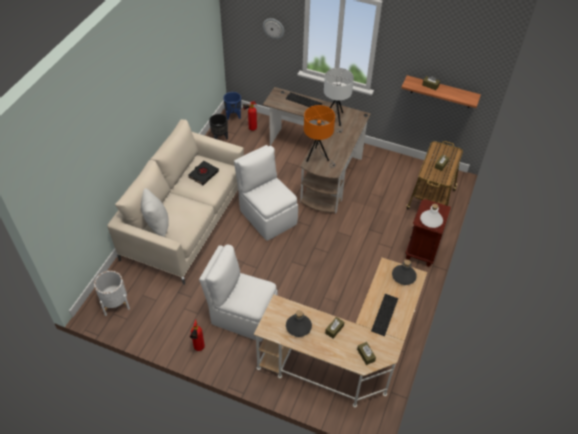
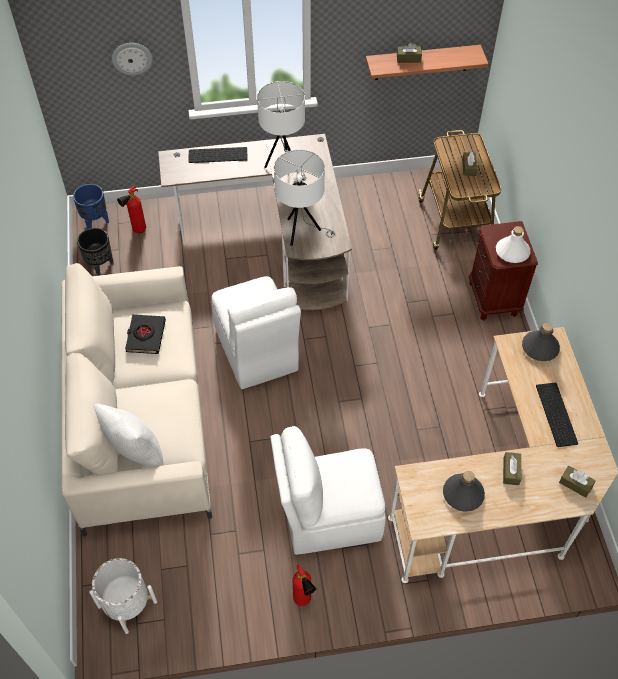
camera: 30 degrees left, 5 degrees up
white chair [234,145,298,241] -> white chair turned 135 degrees counterclockwise [212,276,301,389]
orange table lamp [304,105,335,167] -> white table lamp [274,150,335,246]

